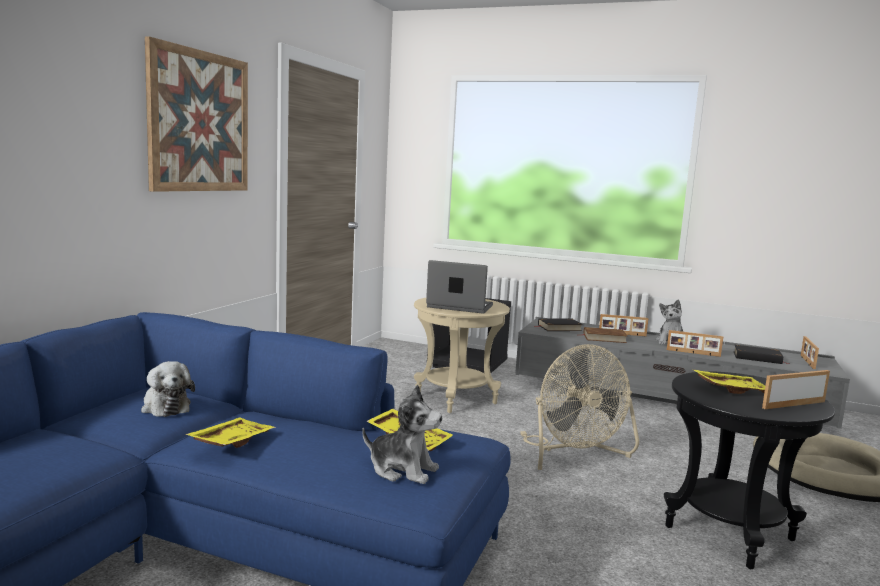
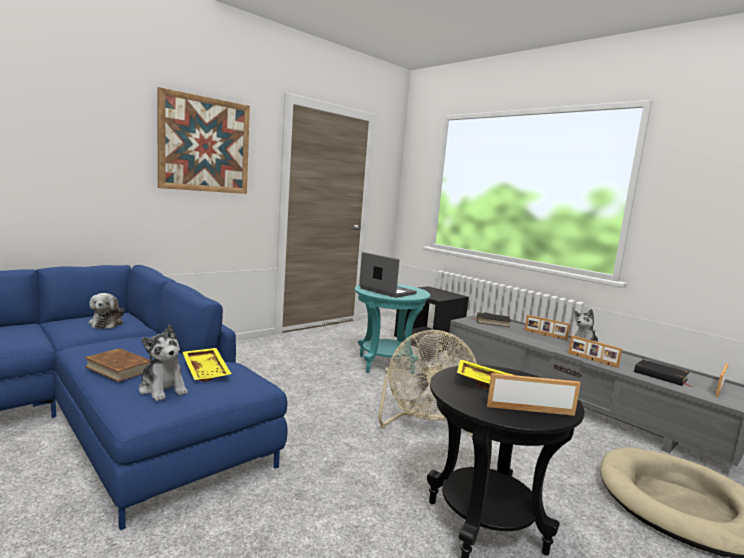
camera: 25 degrees right, 0 degrees up
yellow tray [185,417,276,448] -> none
beige side table [414,298,510,413] -> turquoise side table [355,284,431,374]
brown book [583,327,627,343] -> brown book moved to [84,348,150,382]

